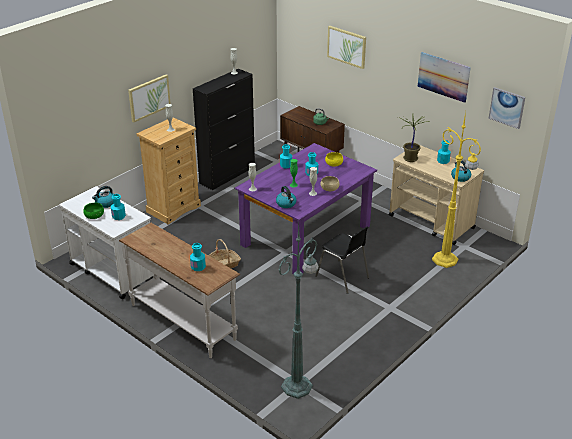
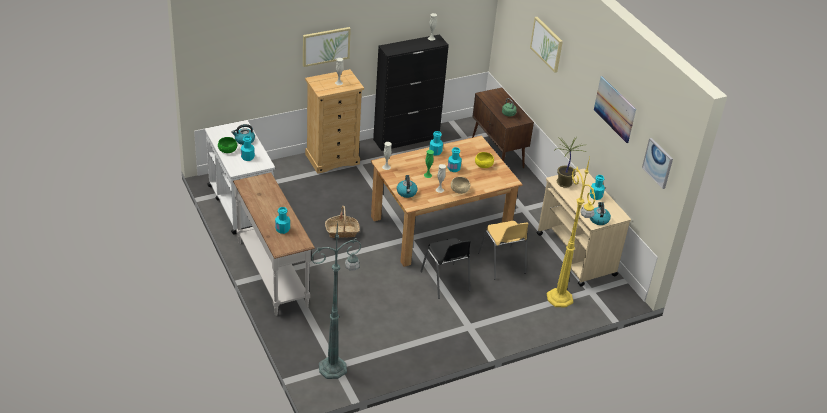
camera: 20 degrees right, 5 degrees up
purple dining table [235,143,377,274] -> brown dining table [371,136,523,267]
none -> yellow chair [478,221,528,279]

